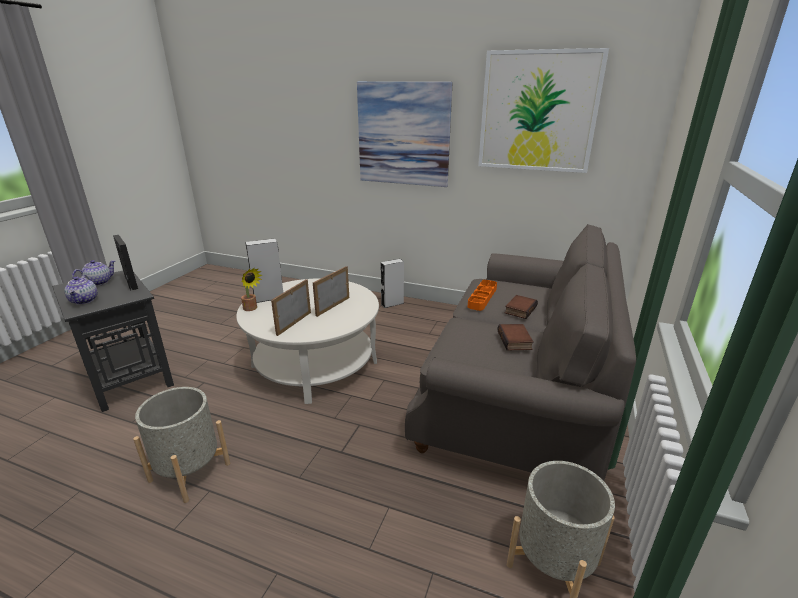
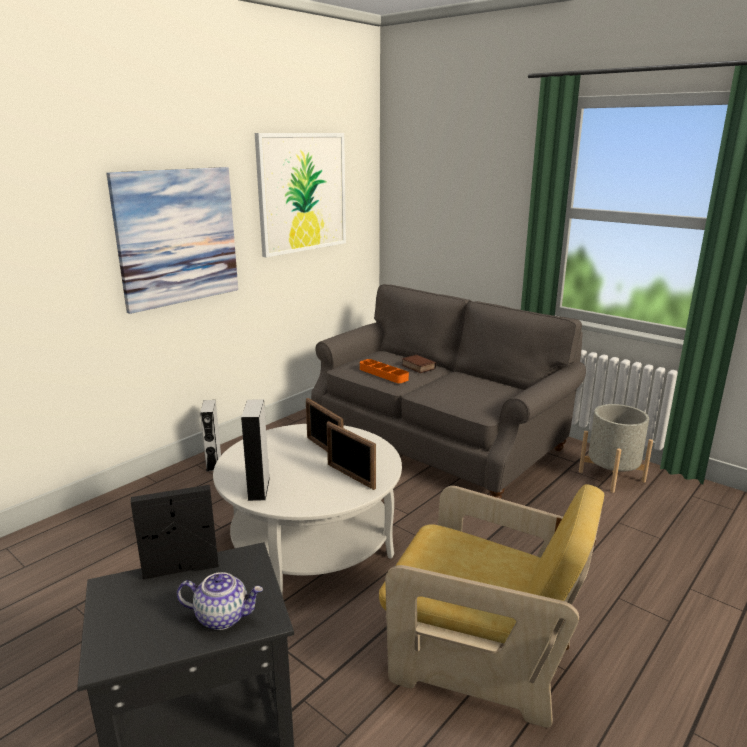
camera: 70 degrees left, 5 degrees down
teapot [72,260,115,286] -> none
grey planter [133,387,230,503] -> yellow armchair [379,484,604,728]
potted plant [241,268,262,311] -> none
book [497,324,534,350] -> none

